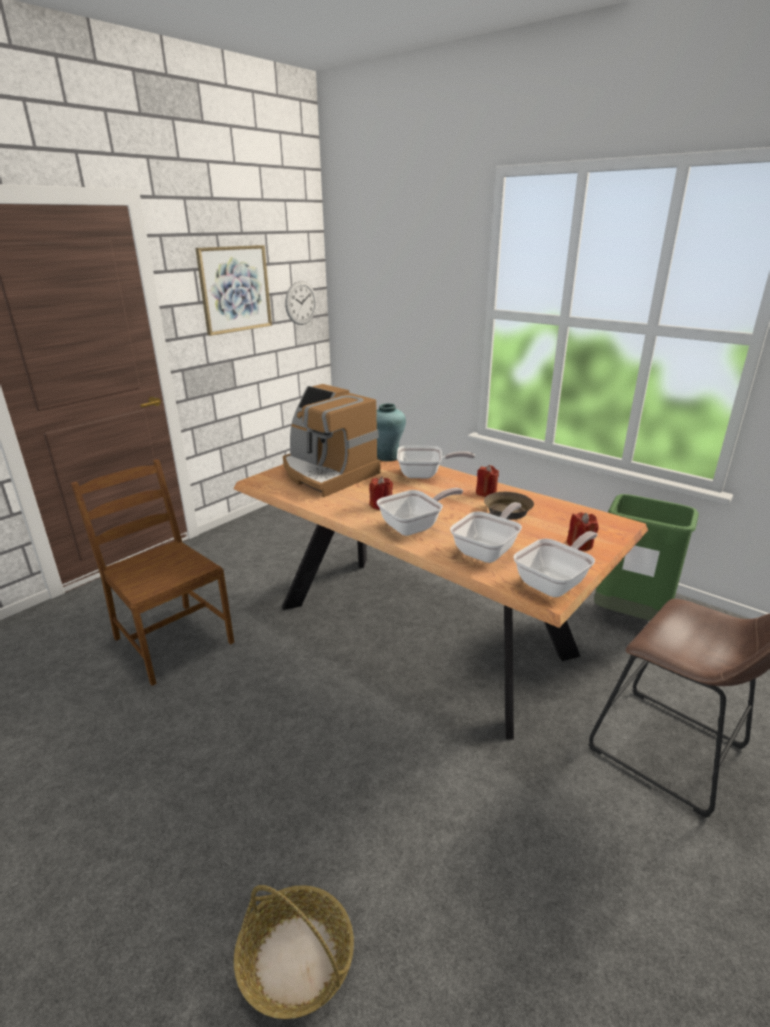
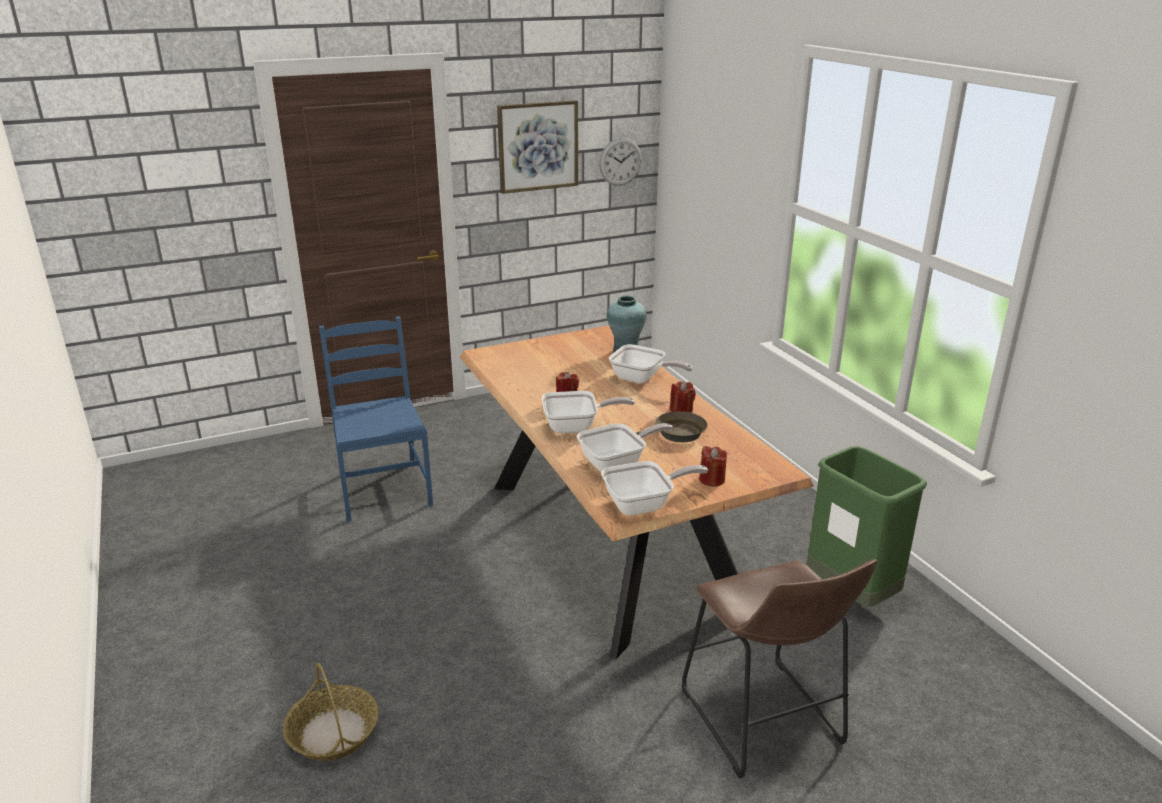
camera: 25 degrees right, 0 degrees up
brown chair [71,459,234,686] -> blue chair [319,316,433,522]
coffee machine [283,384,380,497] -> none

